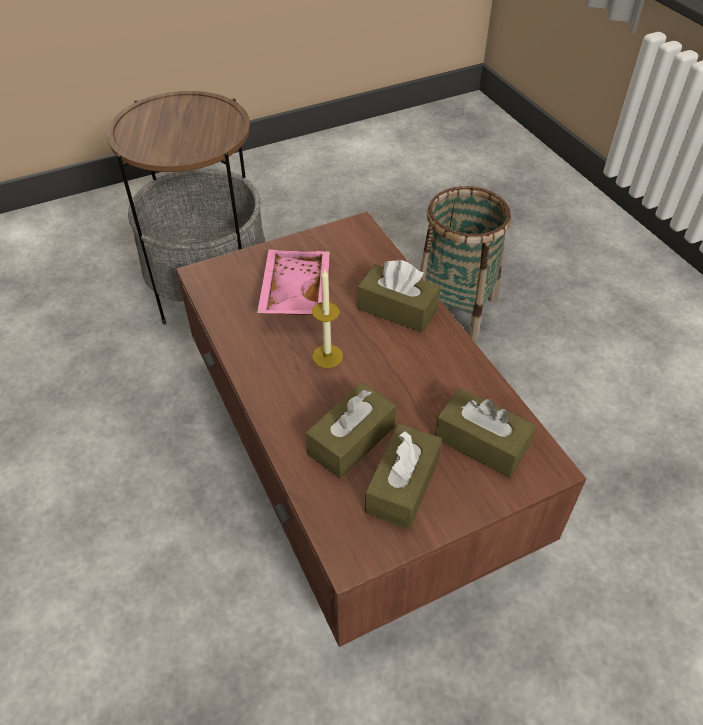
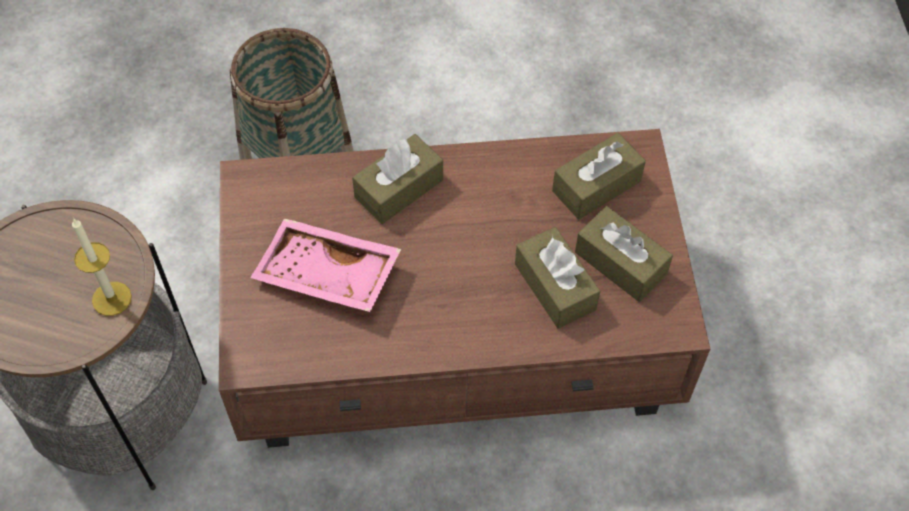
camera: 70 degrees left, 10 degrees up
candle [312,268,343,368] -> candle moved to [72,218,132,316]

